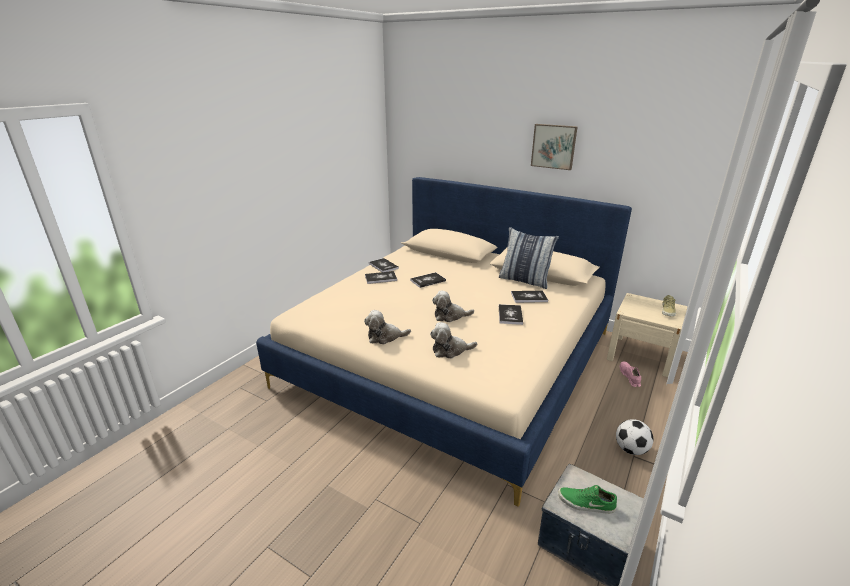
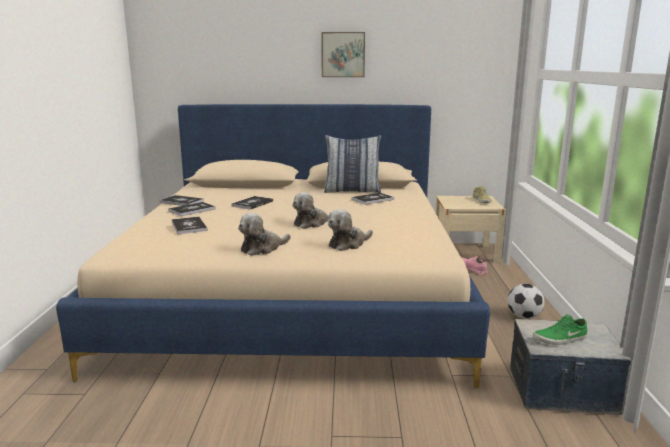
camera: 30 degrees left, 10 degrees down
book [499,304,523,325] -> book moved to [171,216,207,234]

